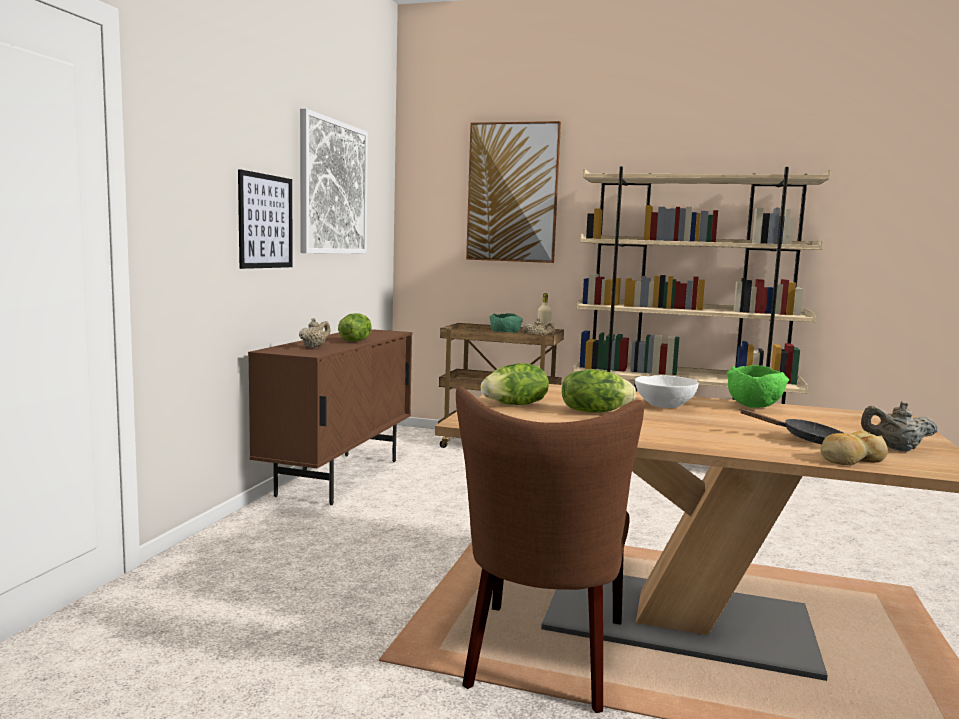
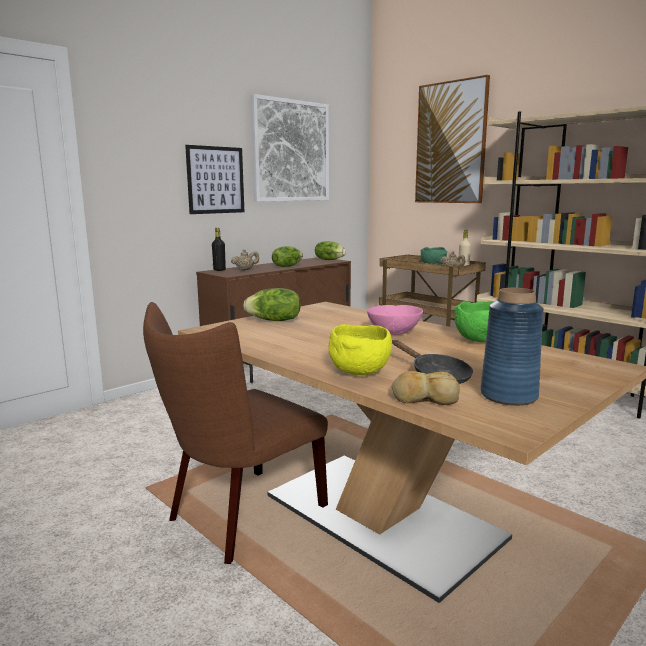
camera: 30 degrees right, 5 degrees up
lettuce [562,369,636,413] -> lettuce moved to [315,241,346,260]
white bowl [635,375,699,408] -> pink bowl [367,305,423,335]
beige teapot [861,401,938,452] -> blue vase [480,288,544,406]
none -> black bottle [212,228,226,271]
none -> yellow bowl [328,324,392,375]

